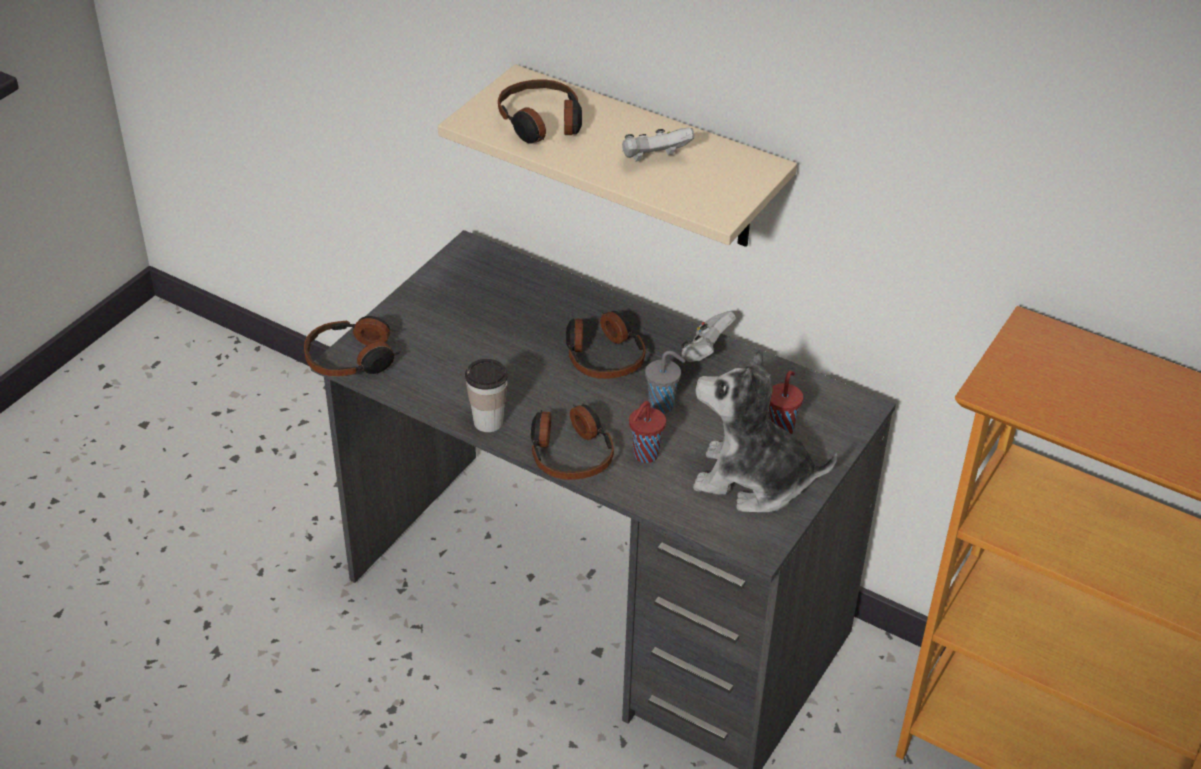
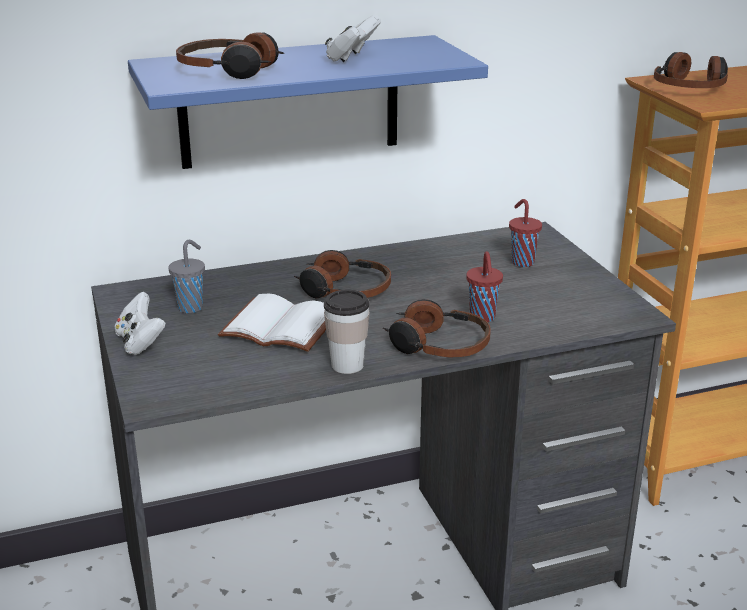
camera: 50 degrees left, 15 degrees down
headphones [304,316,402,376] -> headphones moved to [654,52,728,88]
beige shelf [438,64,797,247] -> blue shelf [128,35,488,169]
grey cup [645,351,685,414] -> grey cup moved to [168,240,205,313]
white game controller [681,311,736,362] -> white game controller moved to [115,292,166,355]
plush toy [693,348,837,513] -> none
none -> white book [218,294,326,352]

